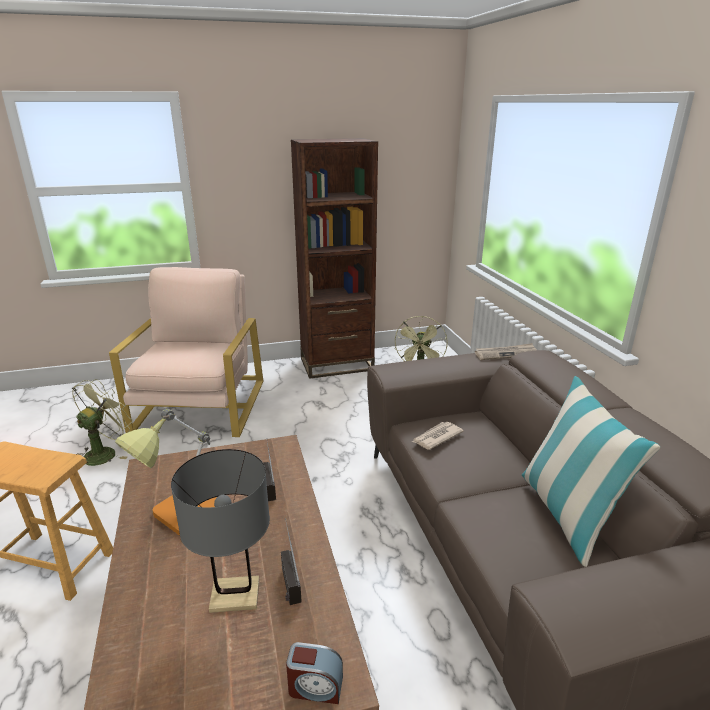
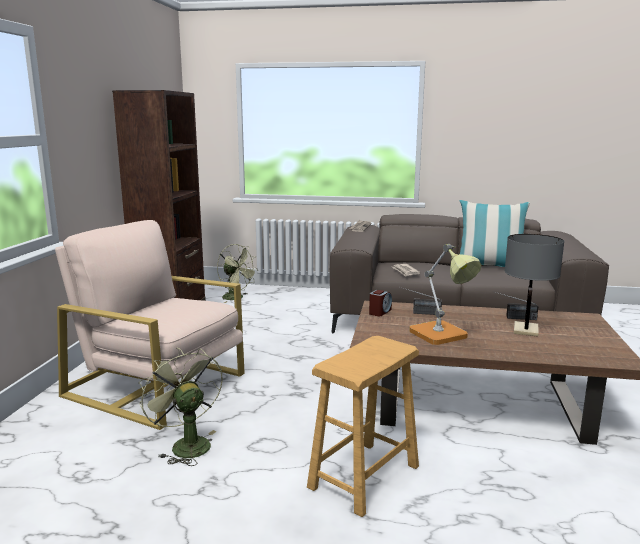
camera: 65 degrees left, 10 degrees down
alarm clock [286,642,343,704] -> alarm clock moved to [369,290,392,316]

